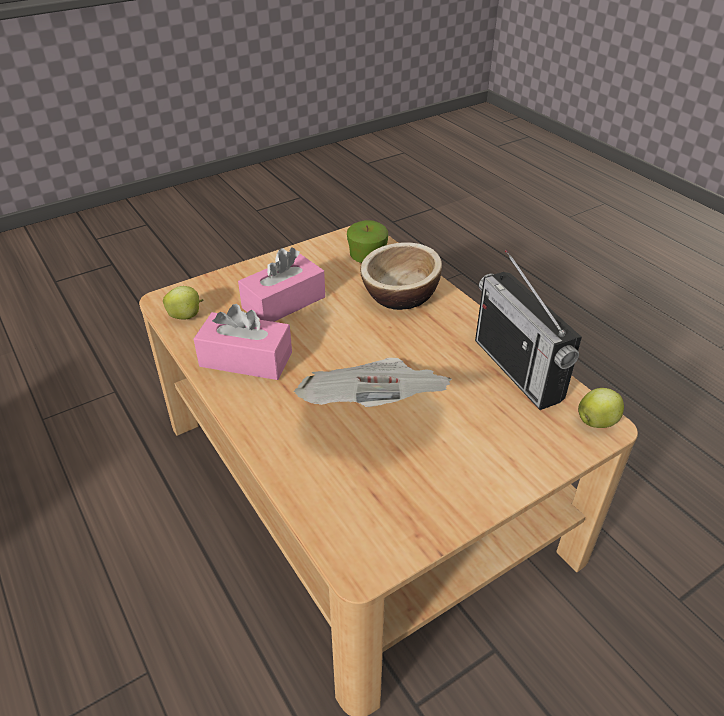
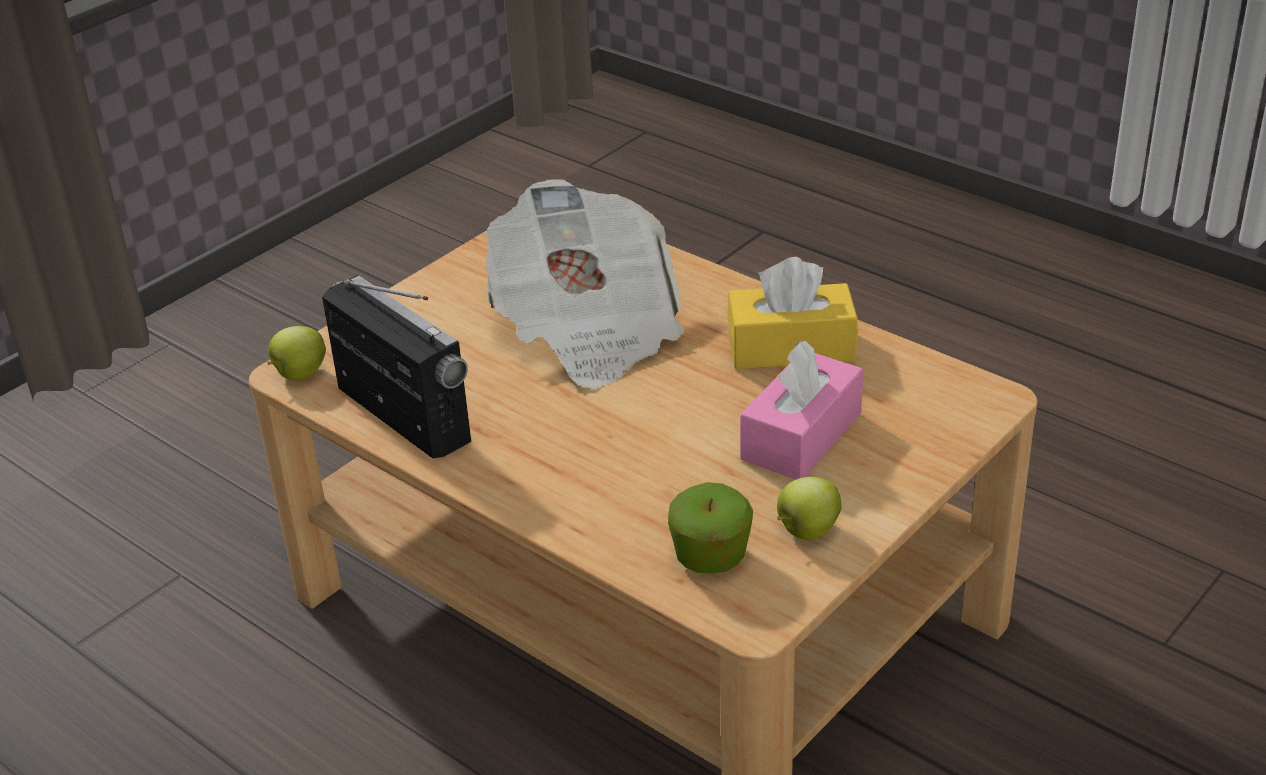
camera: 165 degrees right, 5 degrees down
apple [163,286,204,320] -> apple moved to [777,477,842,540]
pink tissue box [194,304,292,380] -> yellow tissue box [727,257,858,369]
bowl [360,242,442,310] -> none

